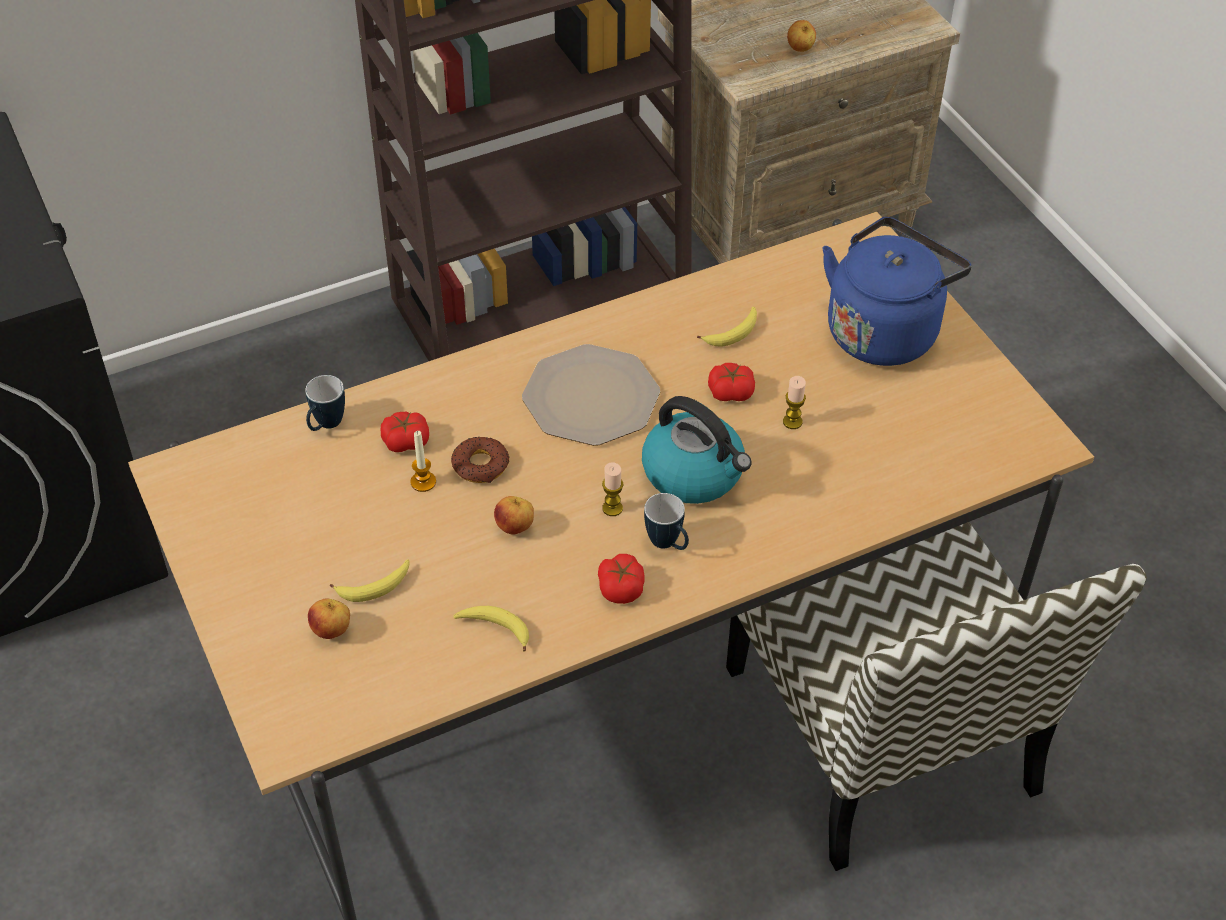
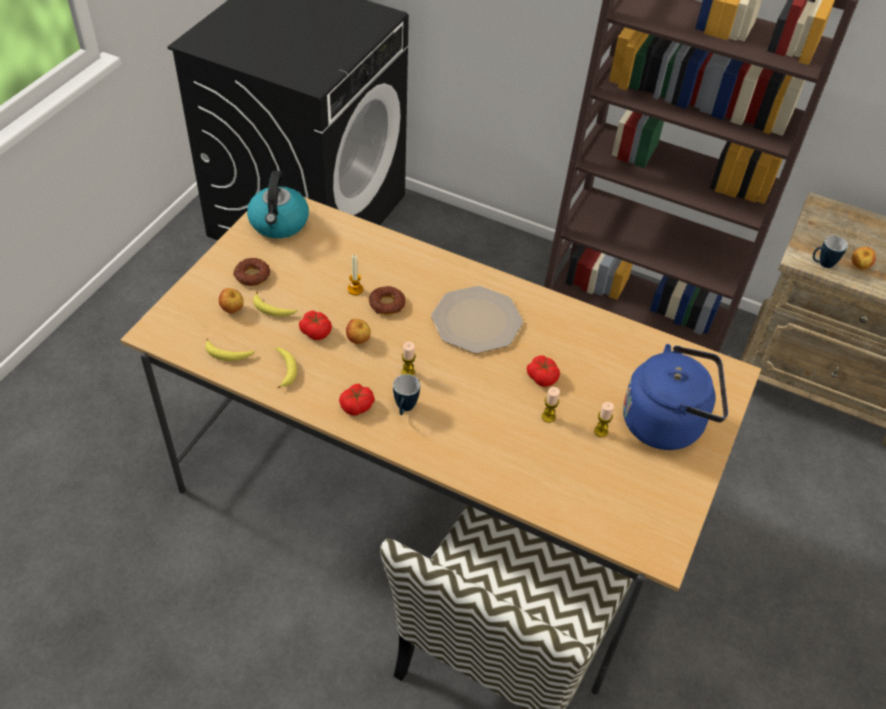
camera: 50 degrees right, 0 degrees up
mug [305,375,345,431] -> mug moved to [813,236,848,268]
tomato [381,412,429,452] -> tomato moved to [299,310,332,340]
kettle [642,396,752,504] -> kettle moved to [247,171,309,238]
banana [697,307,757,347] -> banana moved to [205,338,255,361]
none -> donut [233,258,270,286]
none -> candle [594,402,614,437]

